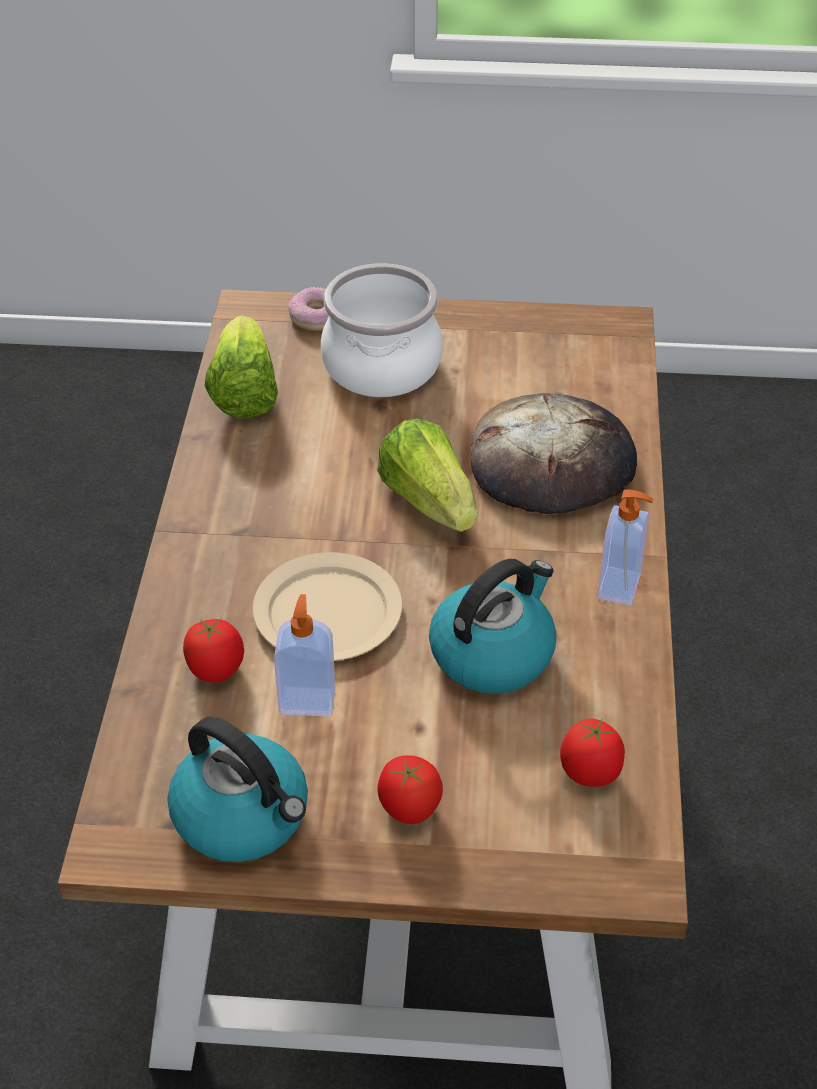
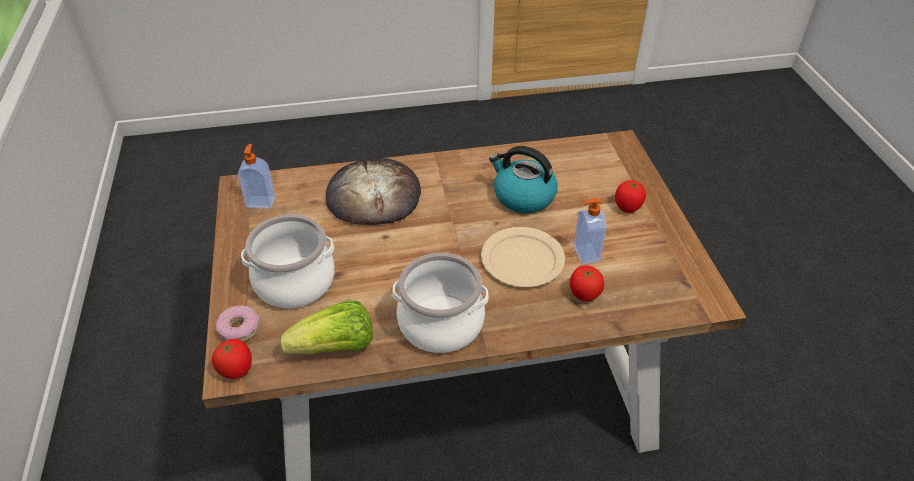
camera: 105 degrees left, 0 degrees up
kettle [167,717,308,862] -> none
lettuce [377,419,477,532] -> none
tomato [560,718,625,787] -> tomato moved to [212,339,252,379]
soap dispenser [598,489,653,606] -> soap dispenser moved to [238,144,276,208]
none -> cooking pot [392,253,489,353]

